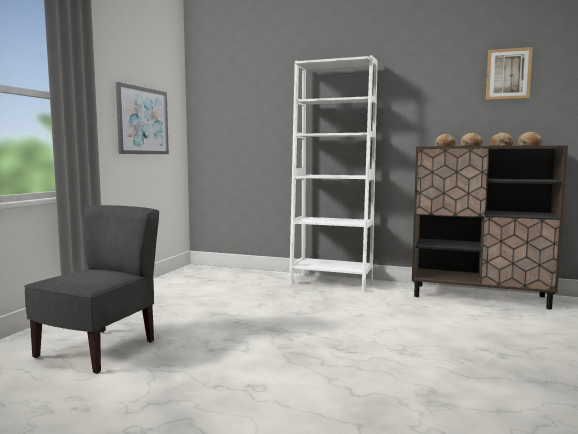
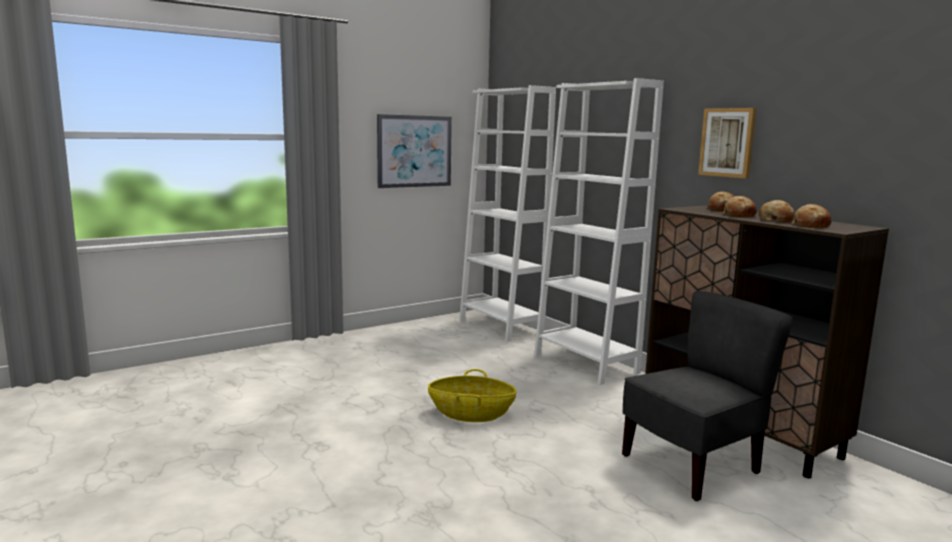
camera: 35 degrees right, 5 degrees up
grey chair [24,205,159,374] -> grey chair moved to [622,291,793,501]
picture [486,47,533,100] -> picture moved to [698,108,757,178]
none -> basket [428,369,517,422]
none -> white bookcase [459,85,556,342]

